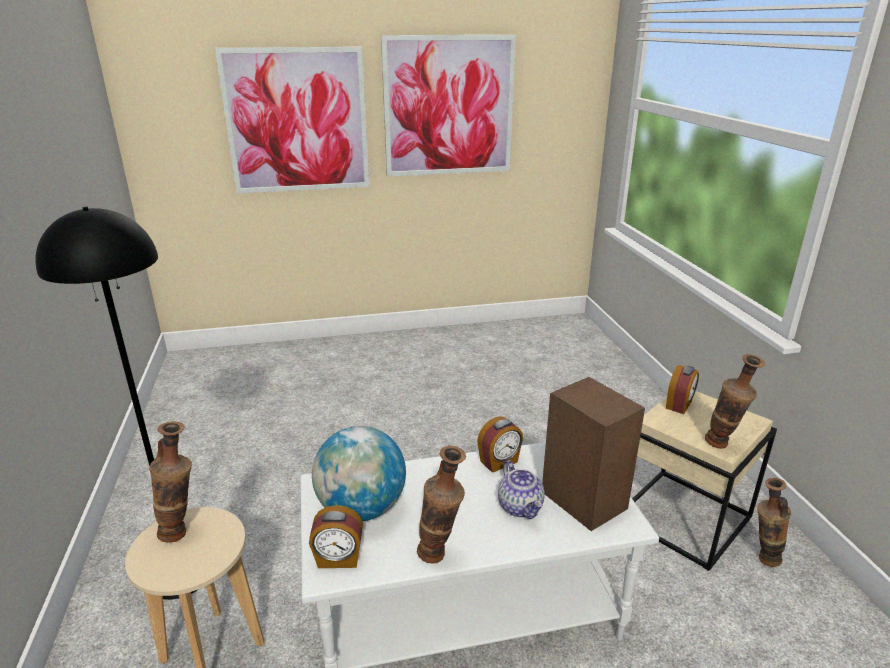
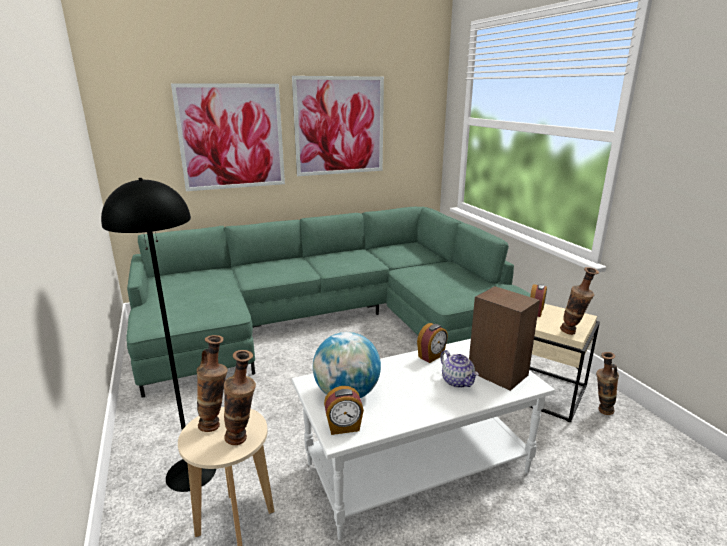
camera: 10 degrees left, 5 degrees down
vase [417,446,466,564] -> vase moved to [224,350,256,445]
none -> green sofa [126,207,531,398]

